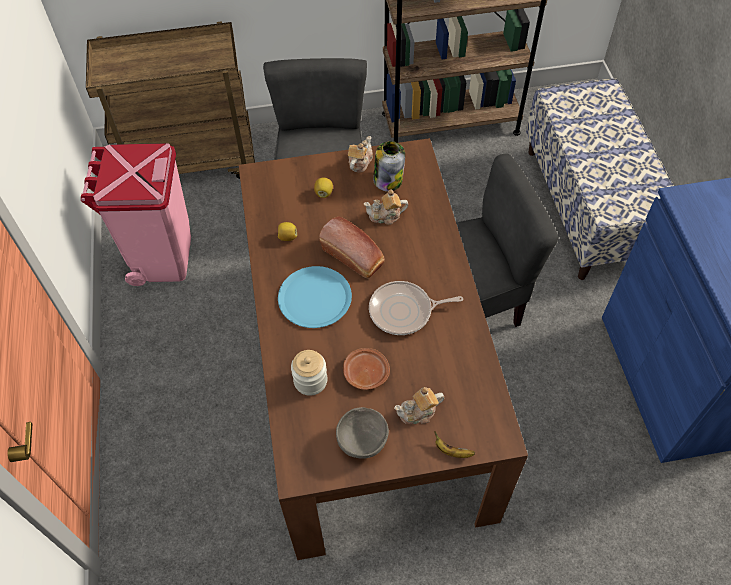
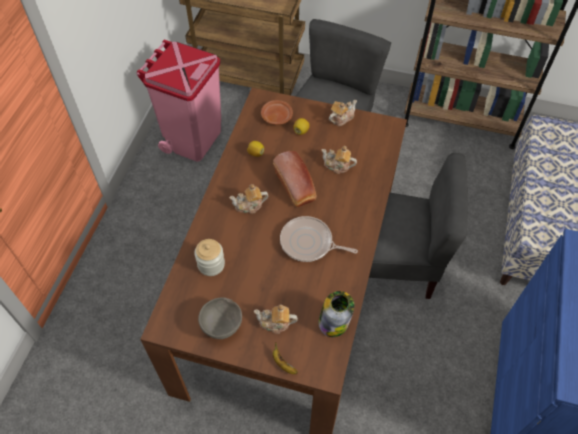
camera: 25 degrees right, 0 degrees up
blue plate [278,266,352,328] -> teapot [229,184,268,213]
brown plate [343,348,390,390] -> brown plate moved to [261,100,293,125]
jar [373,141,405,192] -> jar moved to [319,291,354,337]

